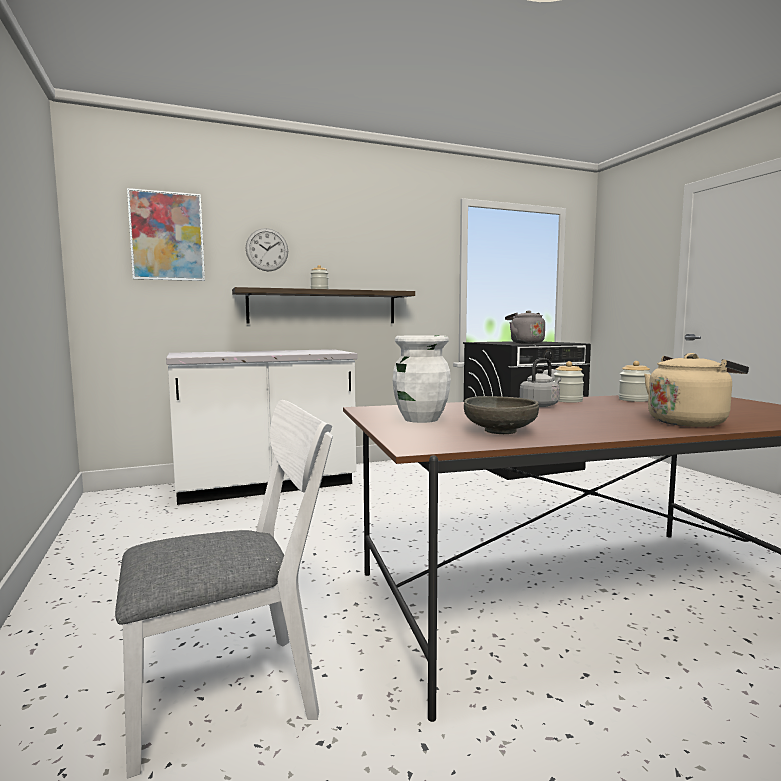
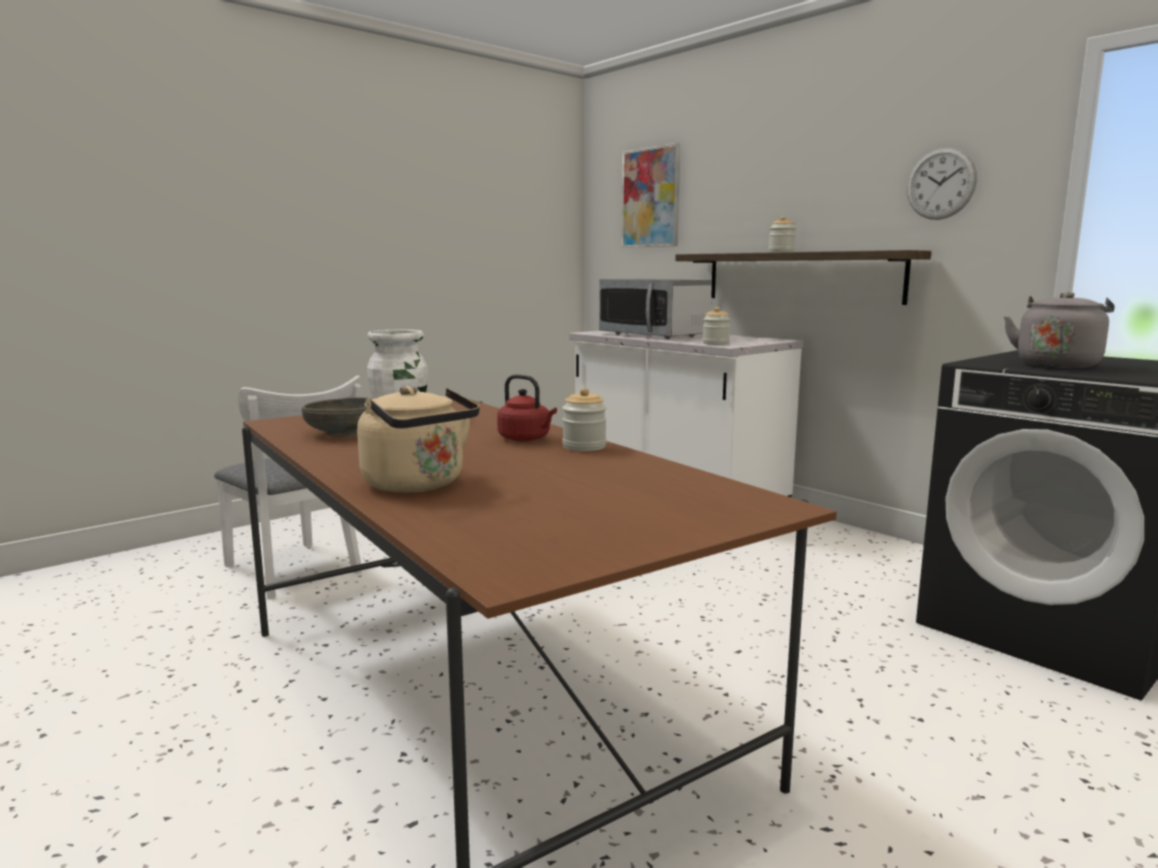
camera: 70 degrees right, 5 degrees up
wall clock [246,228,288,271] -> wall clock moved to [907,147,977,220]
grey kettle [520,358,561,407] -> red kettle [497,375,557,442]
jar [619,361,651,402] -> jar moved to [702,307,731,345]
none -> microwave [599,279,712,339]

